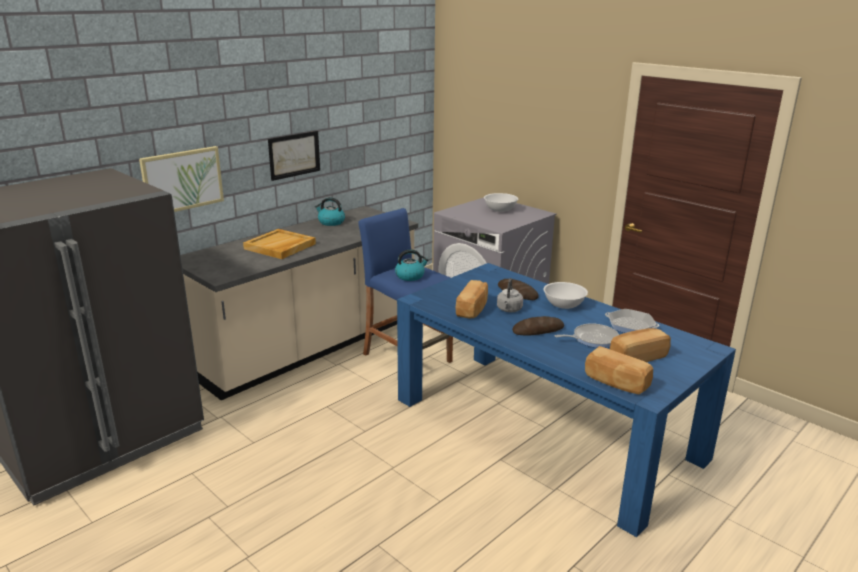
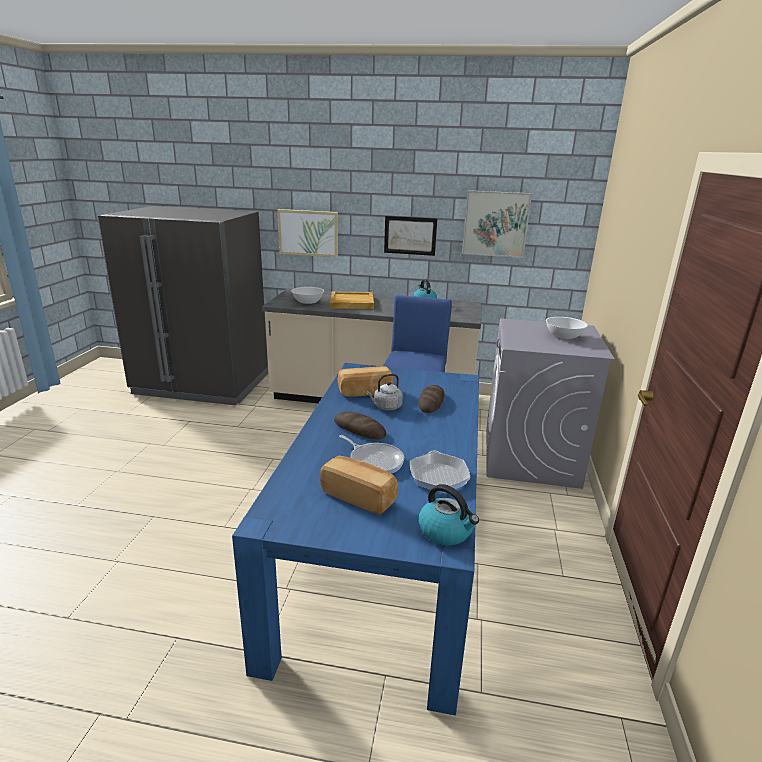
camera: 55 degrees right, 0 degrees up
kettle [395,249,429,281] -> kettle moved to [419,484,479,545]
white bowl [543,282,588,309] -> white bowl moved to [291,287,324,304]
bread [585,346,653,394] -> none
none -> picture [462,190,532,258]

